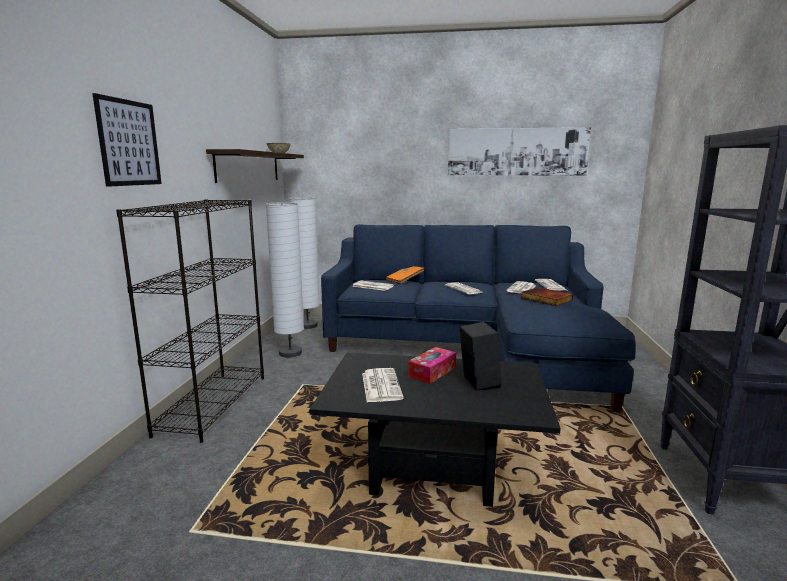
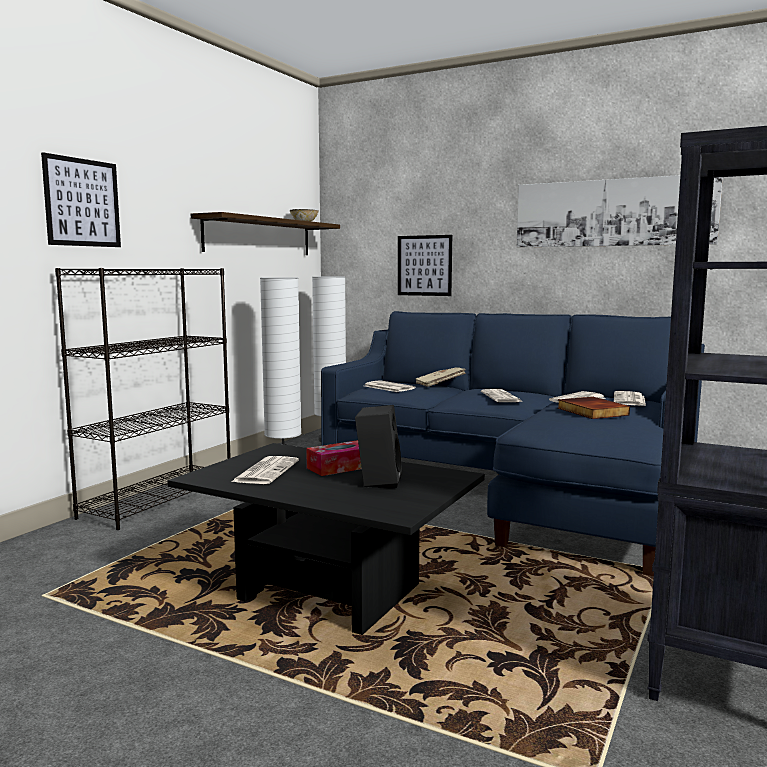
camera: 20 degrees right, 5 degrees down
orange book [386,266,424,284] -> beige book [416,367,466,387]
none -> picture [398,235,452,296]

